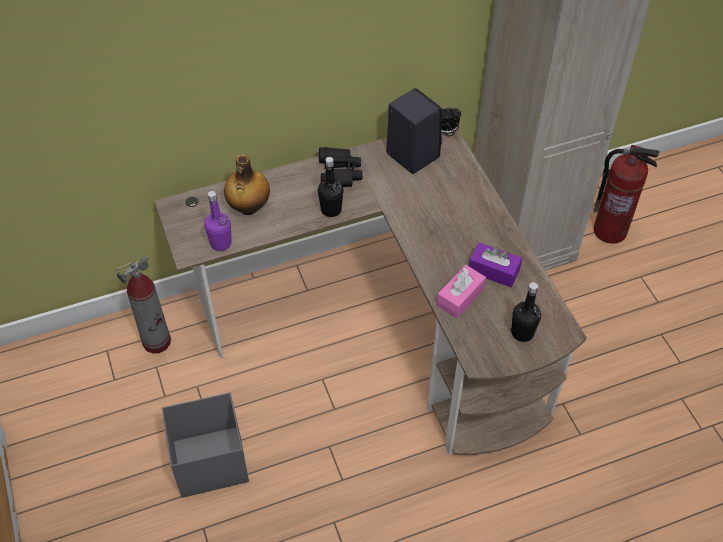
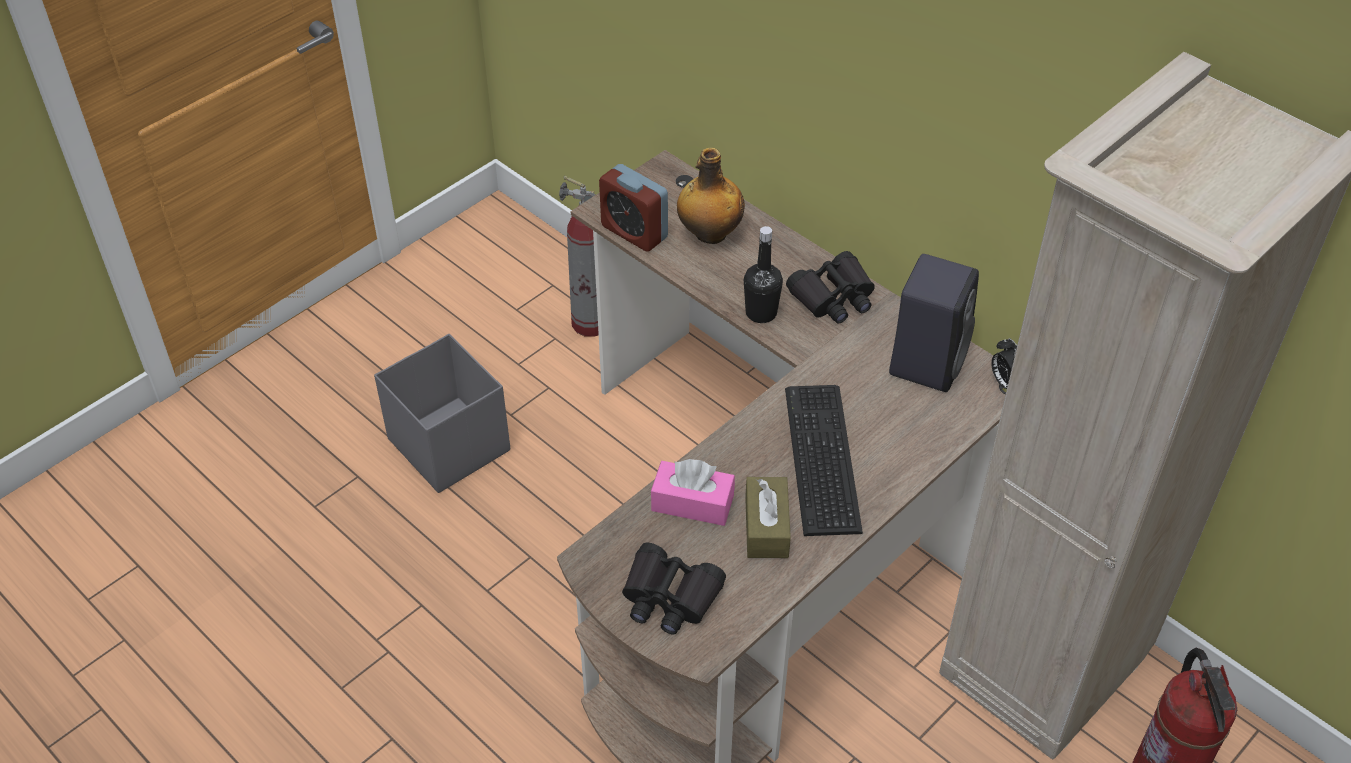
camera: 65 degrees right, 5 degrees down
purple bottle [204,191,232,251] -> alarm clock [599,164,668,252]
purple tissue box [469,242,522,287] -> brown tissue box [745,477,791,558]
black bottle [511,282,541,342] -> black binoculars [622,543,726,635]
none -> keyboard [785,385,863,536]

